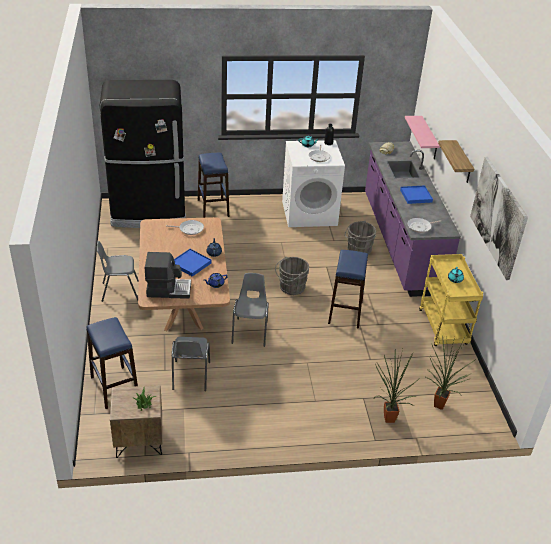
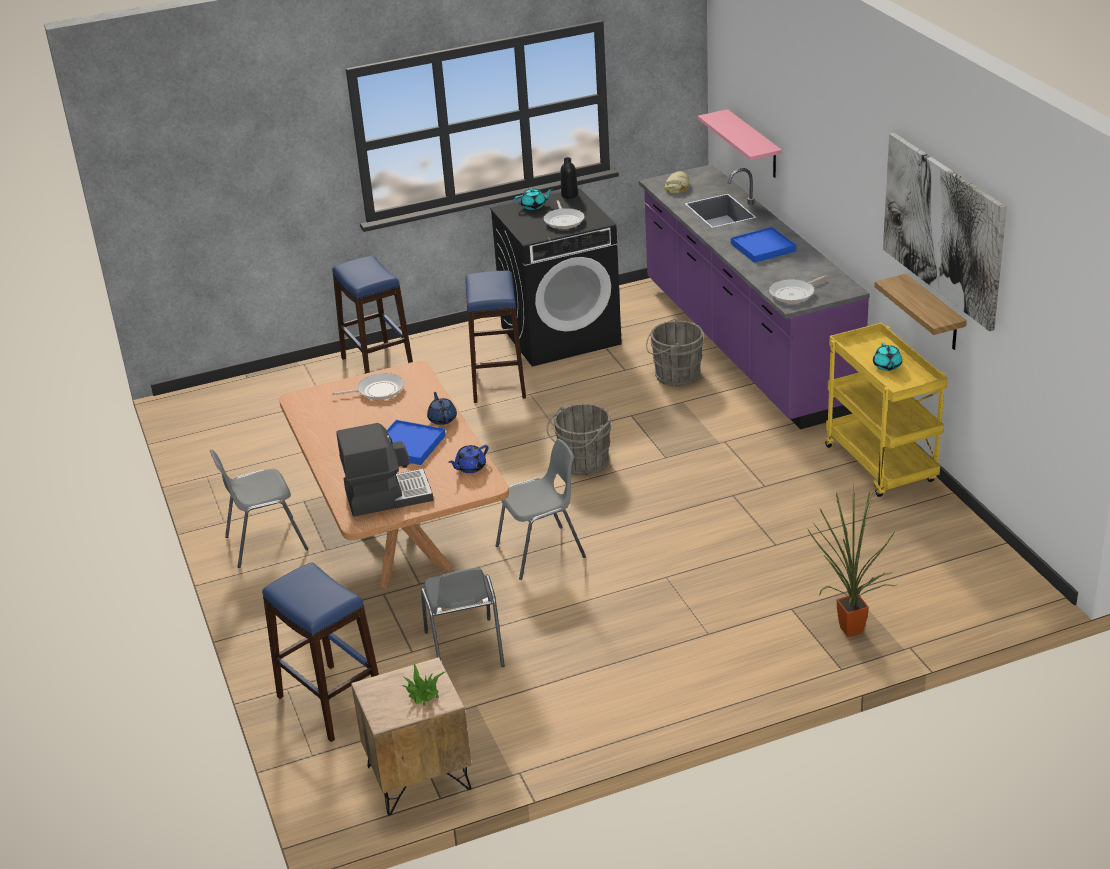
camera: 10 degrees left, 5 degrees down
black fridge [100,80,186,228] -> none
grey chair [232,273,269,347] -> grey chair turned 75 degrees clockwise [496,439,586,580]
white washing machine [282,140,345,227] -> black washing machine [490,188,622,367]
blue stool [328,250,368,329] -> blue stool moved to [465,271,526,403]
potted plant [424,336,476,410] -> none
shelf [438,140,474,183] -> shelf moved to [874,274,967,350]

